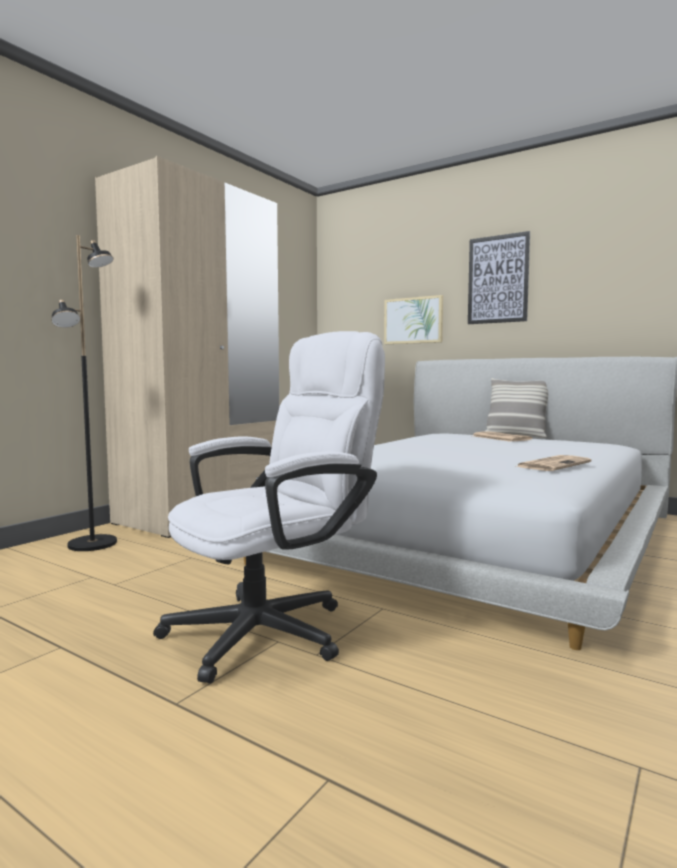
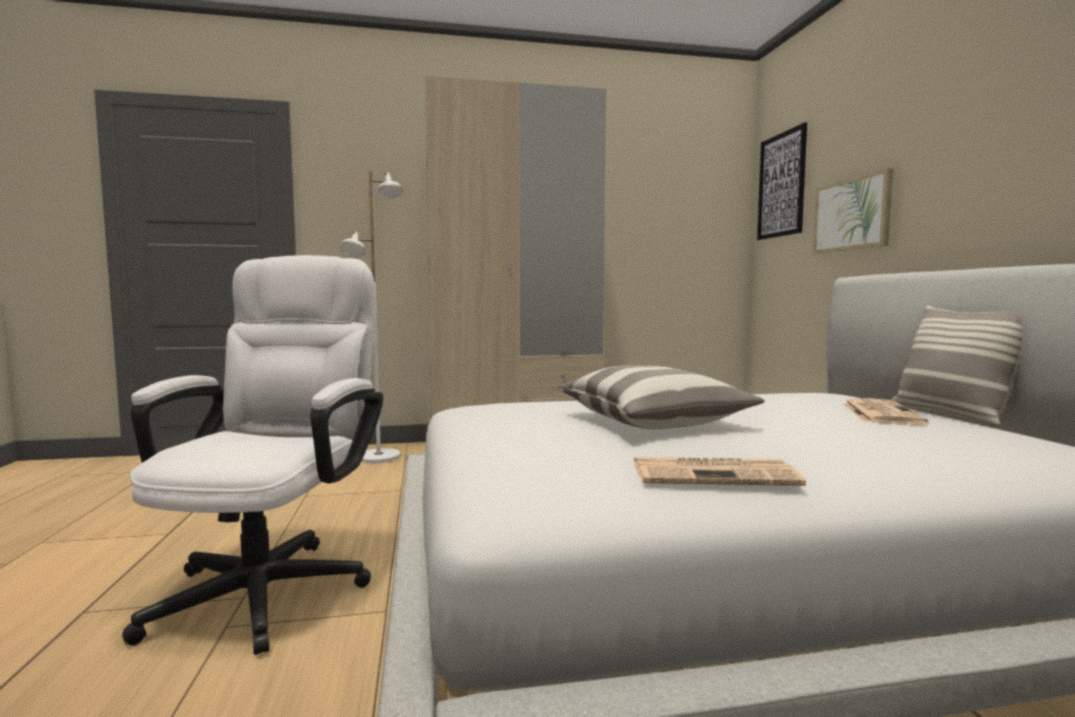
camera: 45 degrees right, 0 degrees up
black floor lamp [51,235,117,551] -> white floor lamp [340,170,402,463]
white office chair [153,331,385,684] -> white office chair turned 90 degrees counterclockwise [122,255,384,655]
picture [468,231,530,324] -> picture moved to [757,122,807,240]
none -> pillow [557,365,765,429]

